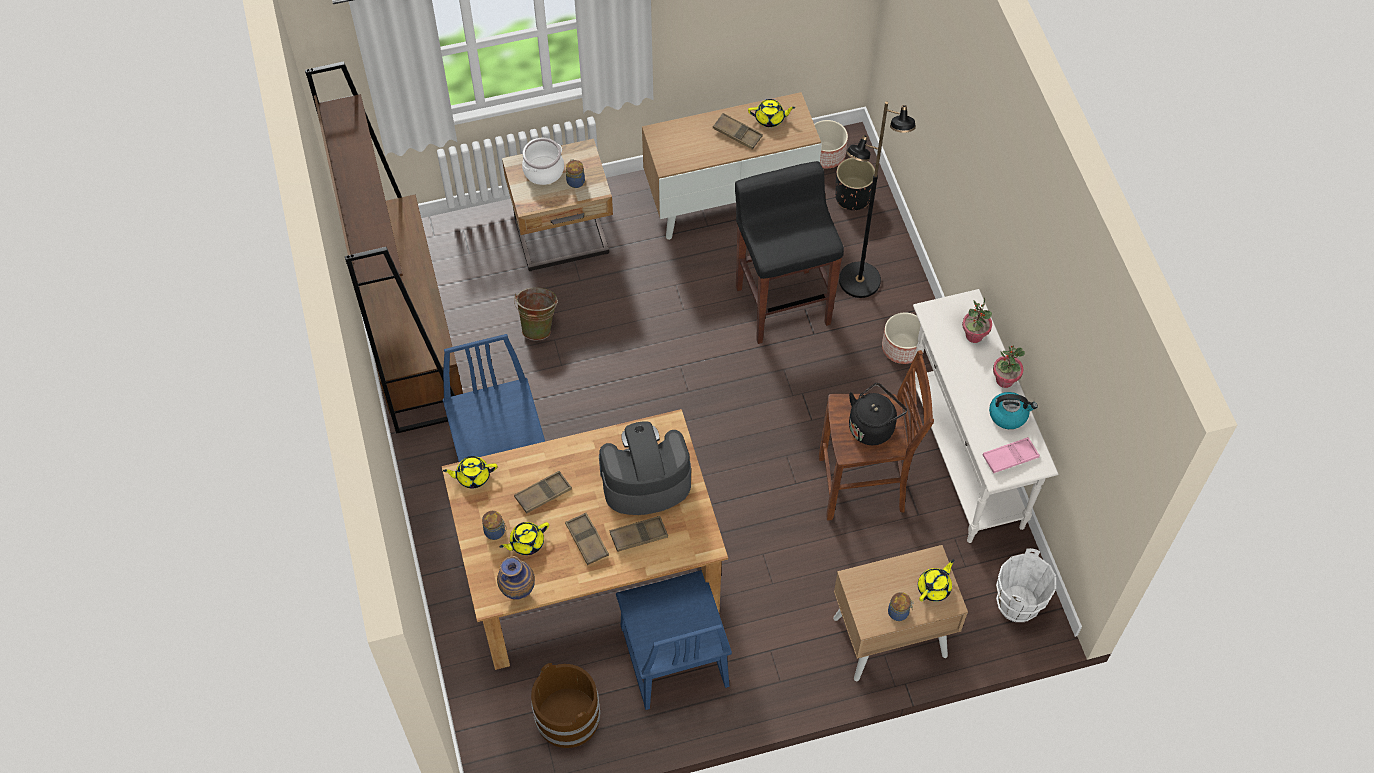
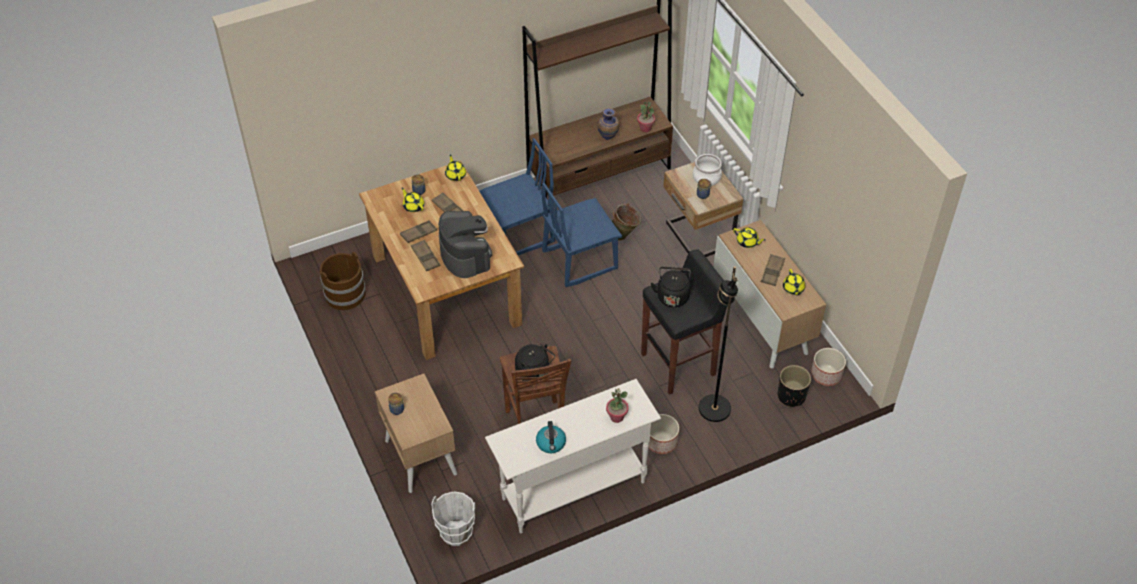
camera: 80 degrees right, 10 degrees down
vase [497,556,535,600] -> vase moved to [597,108,619,140]
blue chair [616,570,732,710] -> blue chair moved to [542,183,622,287]
yellow teapot [918,559,954,602] -> yellow teapot moved to [733,227,765,248]
pink tray [983,437,1040,473] -> none
potted plant [993,345,1025,388] -> potted plant moved to [637,102,655,132]
none -> black kettle [651,267,691,307]

